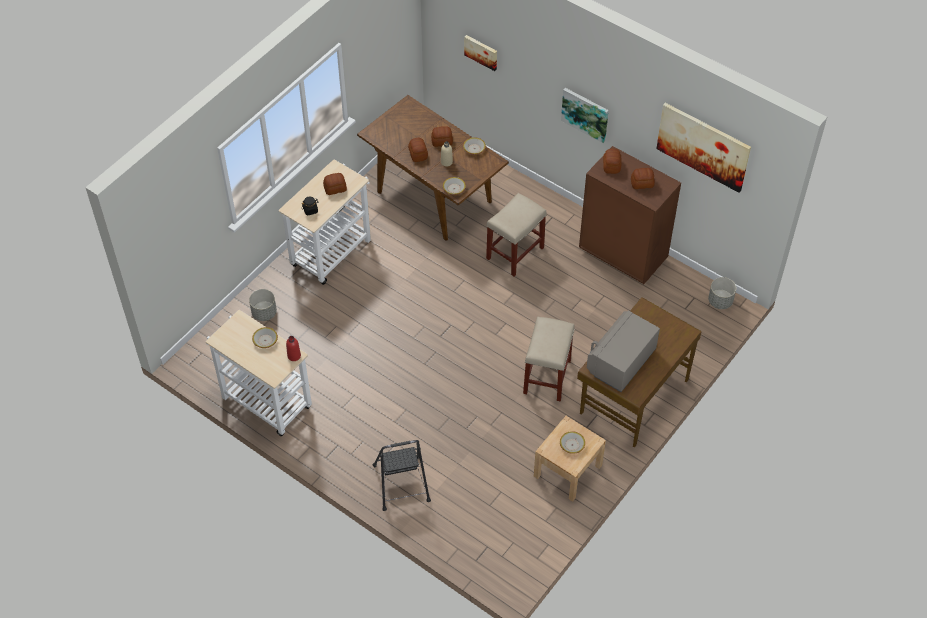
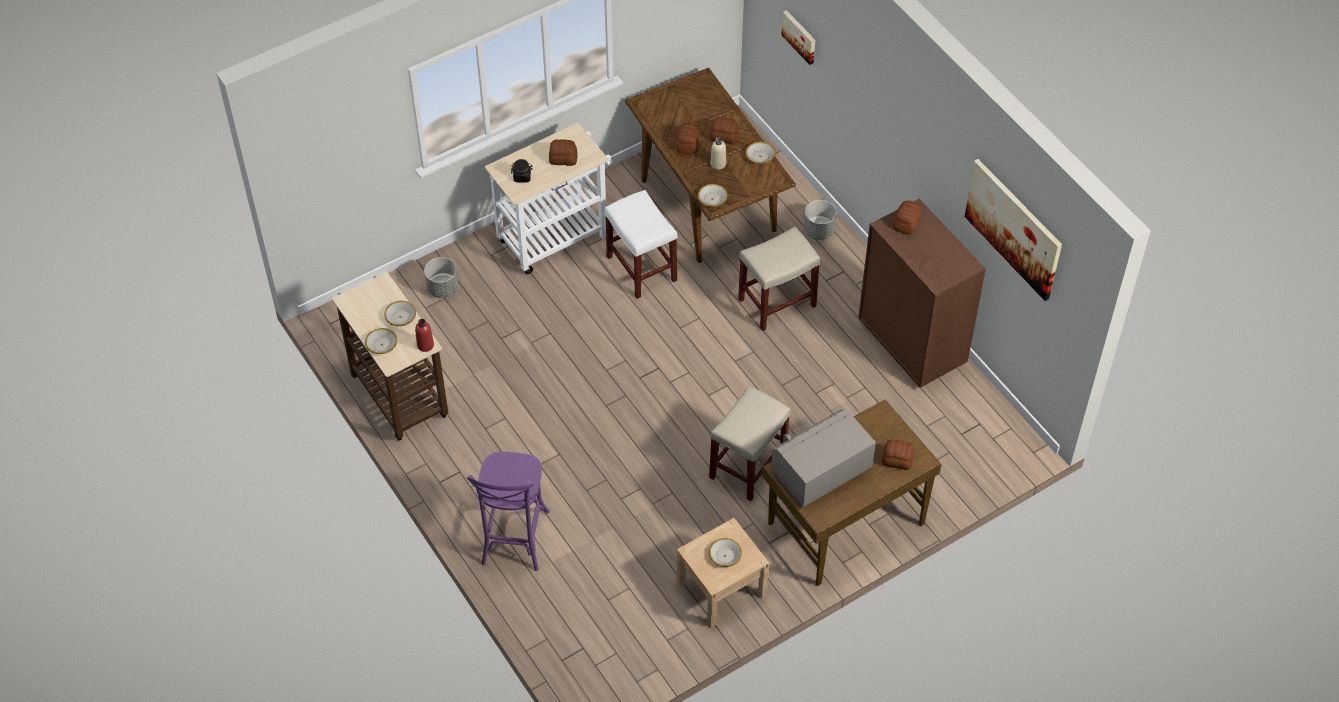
camera: 20 degrees right, 0 degrees up
white cart [206,310,312,436] -> brown cart [332,272,448,441]
black step ladder [373,440,431,511] -> purple stool [467,451,550,571]
picture [561,88,609,143] -> none
bread [631,168,655,189] -> bread moved to [882,439,914,470]
grey planter [708,277,736,309] -> grey planter moved to [804,200,836,240]
none -> bowl [365,328,397,354]
none -> white stool [605,190,678,299]

